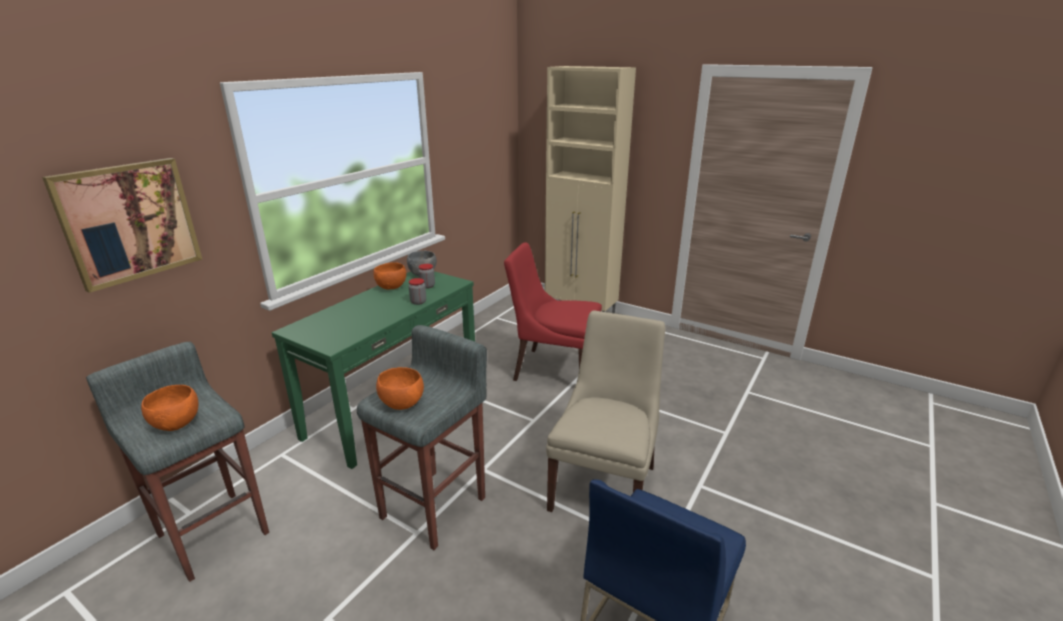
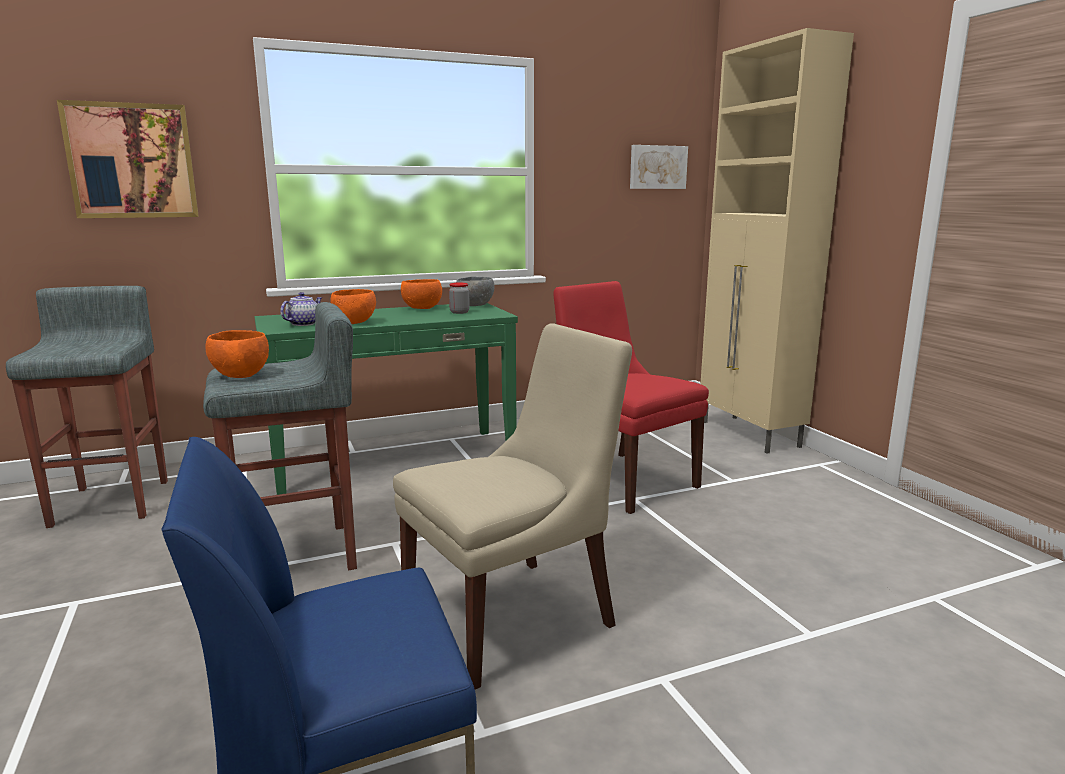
camera: 35 degrees right, 10 degrees down
orange bowl [141,385,198,431] -> orange bowl moved to [331,289,376,324]
jar [409,278,426,305] -> none
none -> teapot [280,292,322,326]
none -> picture [630,145,688,189]

